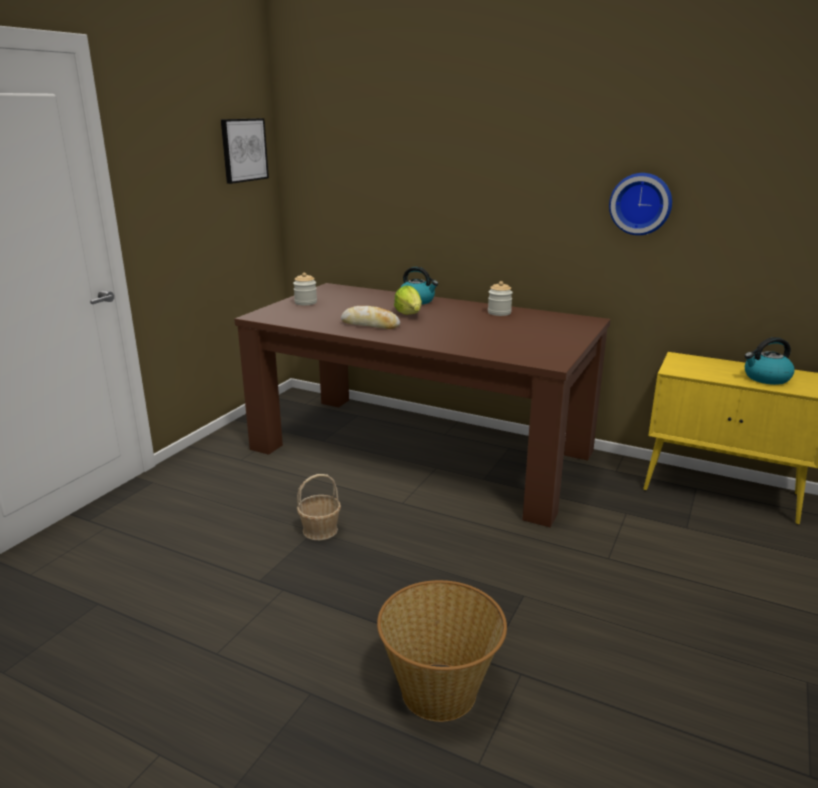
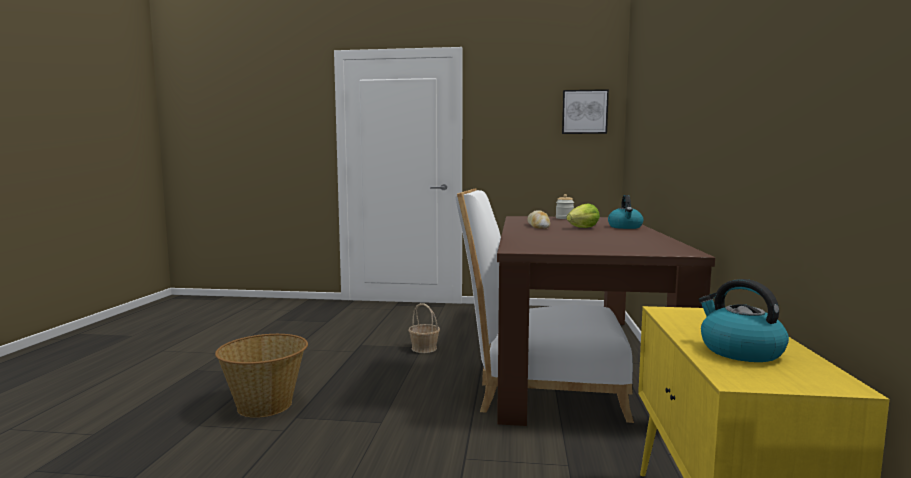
camera: 70 degrees right, 15 degrees down
jar [488,281,513,316] -> none
wall clock [609,173,672,235] -> none
none -> white chair [455,188,634,423]

